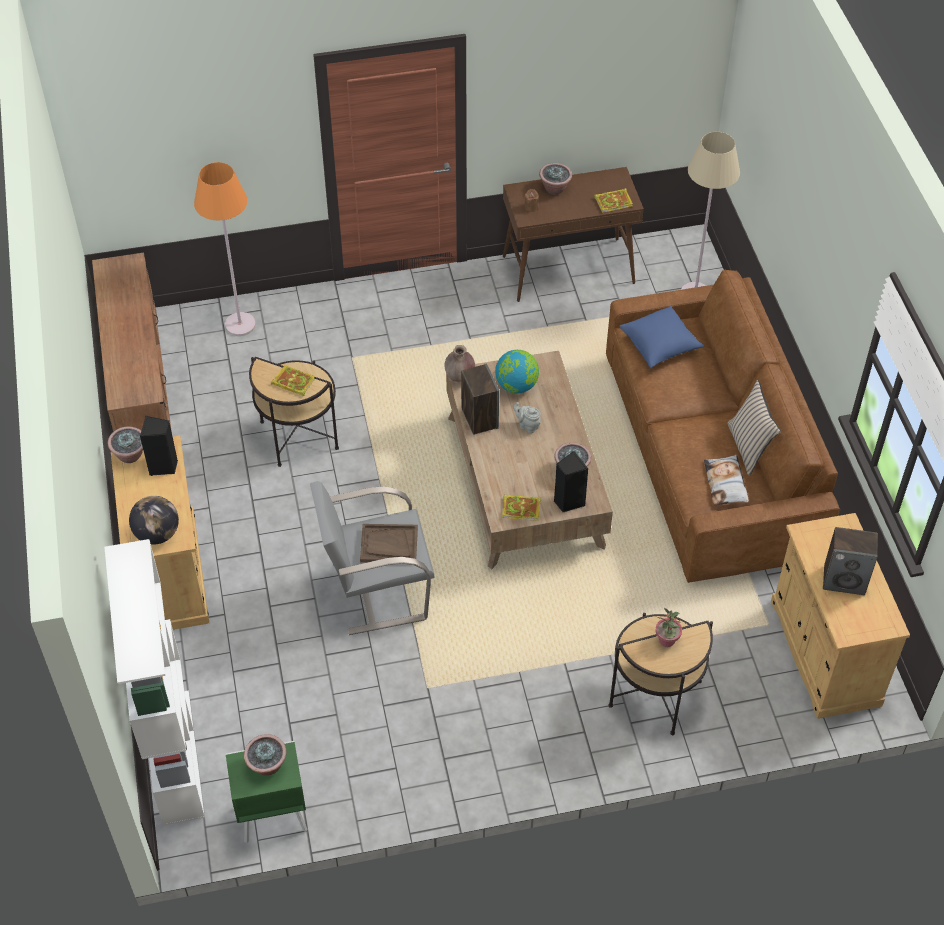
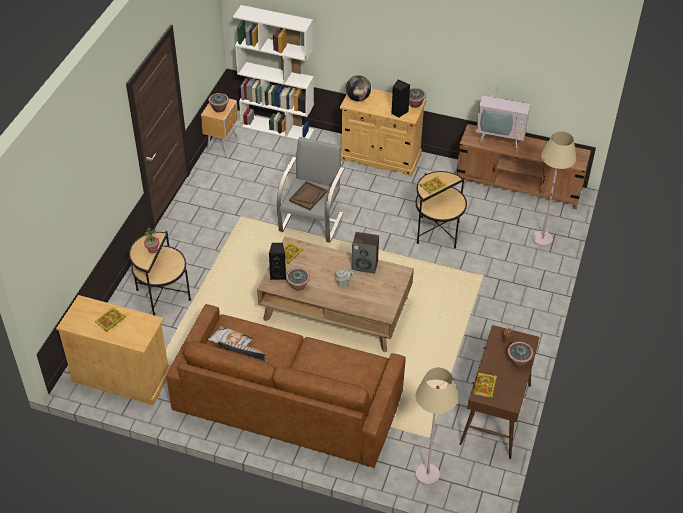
camera: 120 degrees right, 5 degrees down
orange floor lamp [194,162,256,336] -> beige floor lamp [532,131,576,246]
green nightstand [226,741,308,843] -> brown nightstand [201,99,238,157]
brown vase [445,345,475,382] -> none
globe [495,350,539,394] -> none
blue pillow [619,306,704,368] -> none
speaker [823,527,878,595] -> book [95,307,126,332]
none -> television [476,75,530,153]

